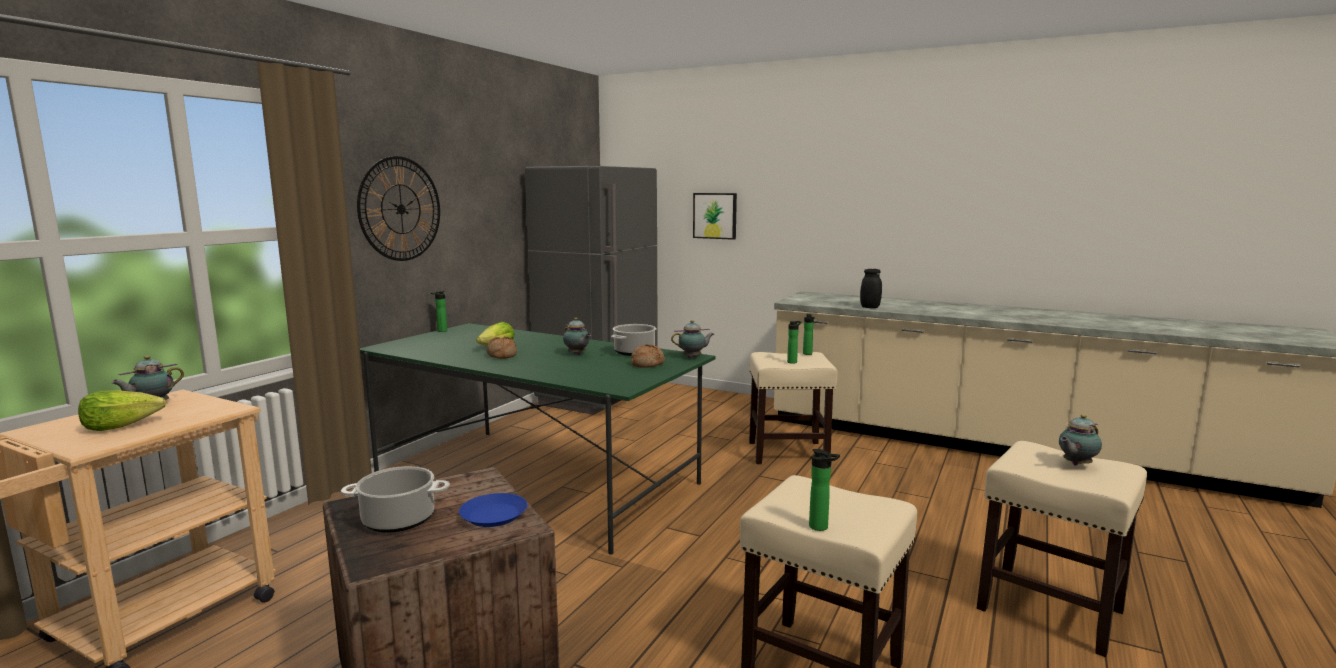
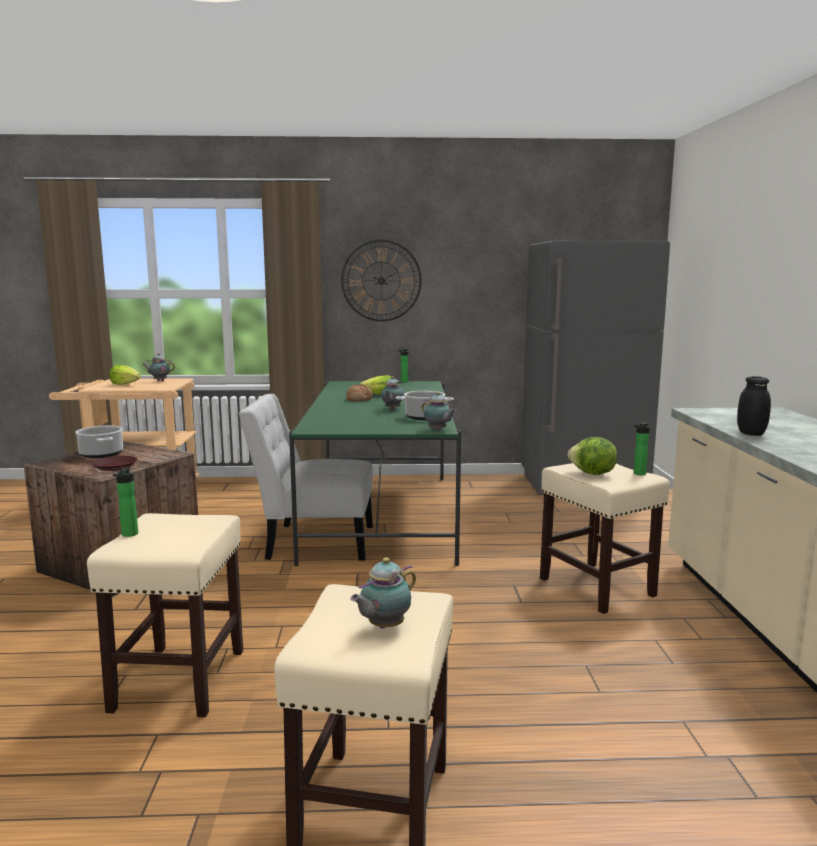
camera: 60 degrees right, 0 degrees up
blue plate [459,493,527,527] -> brown plate [91,456,137,471]
bread [631,344,665,368] -> none
picture [693,193,737,240] -> none
bottle [787,321,802,364] -> lettuce [568,437,617,475]
teapot [1059,414,1102,465] -> teapot turned 75 degrees counterclockwise [350,557,416,629]
none -> white chair [239,394,373,561]

